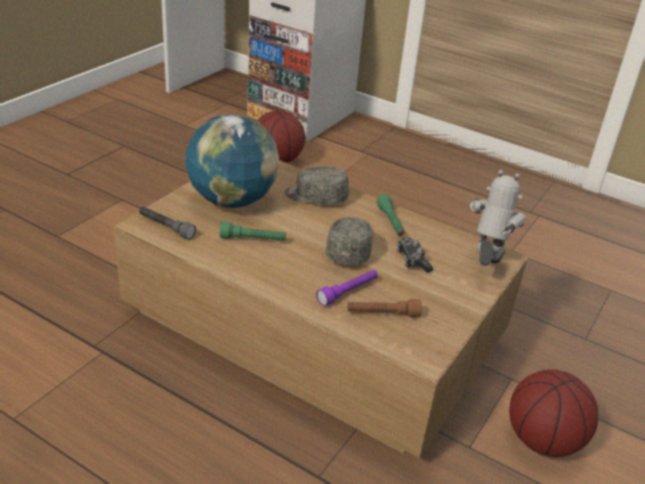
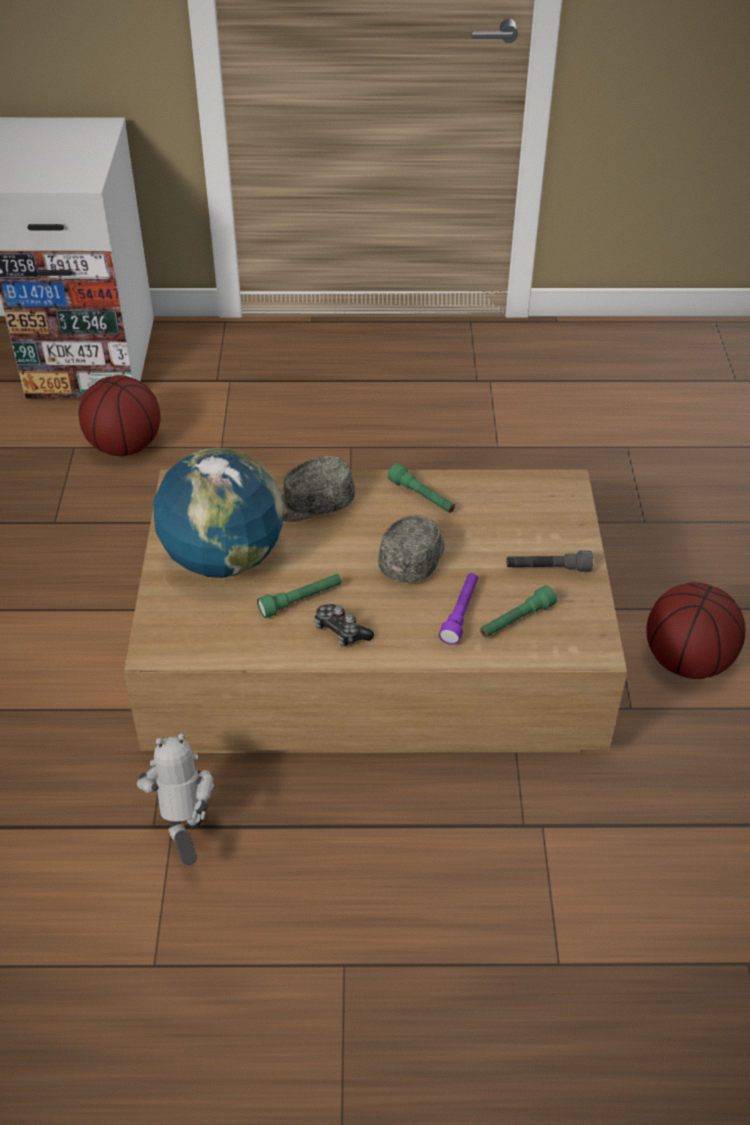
camera: 30 degrees left, 10 degrees up
grey flashlight [139,207,196,240] -> grey flashlight moved to [506,551,593,572]
grey cap [326,217,373,265] -> grey cap turned 45 degrees clockwise [378,515,444,583]
brown flashlight [348,299,422,317] -> green flashlight [480,585,557,637]
game controller [397,237,433,273] -> game controller moved to [314,604,374,647]
toy robot [470,170,525,266] -> toy robot moved to [137,733,215,865]

